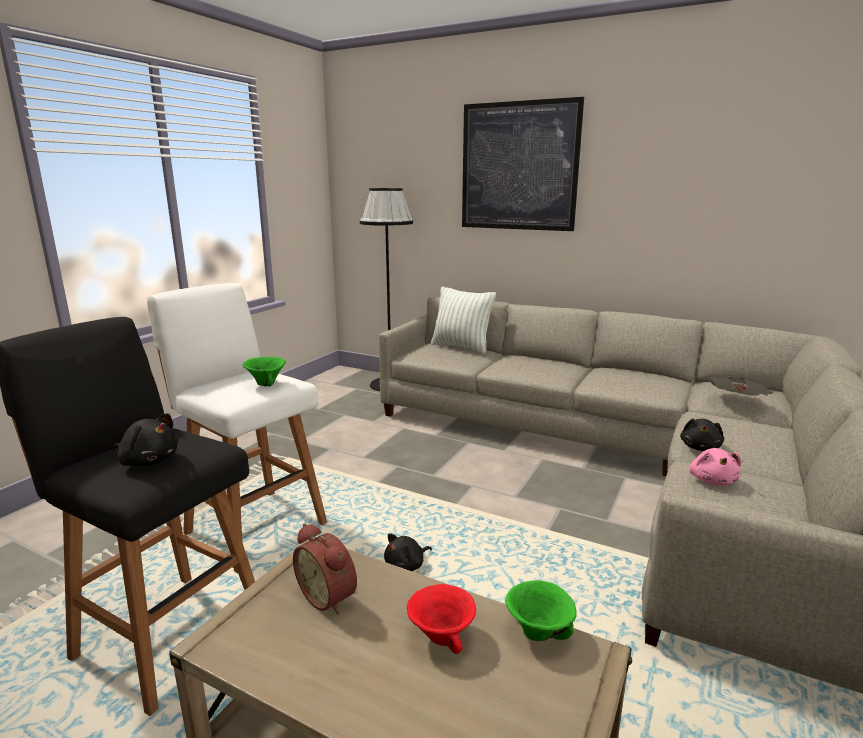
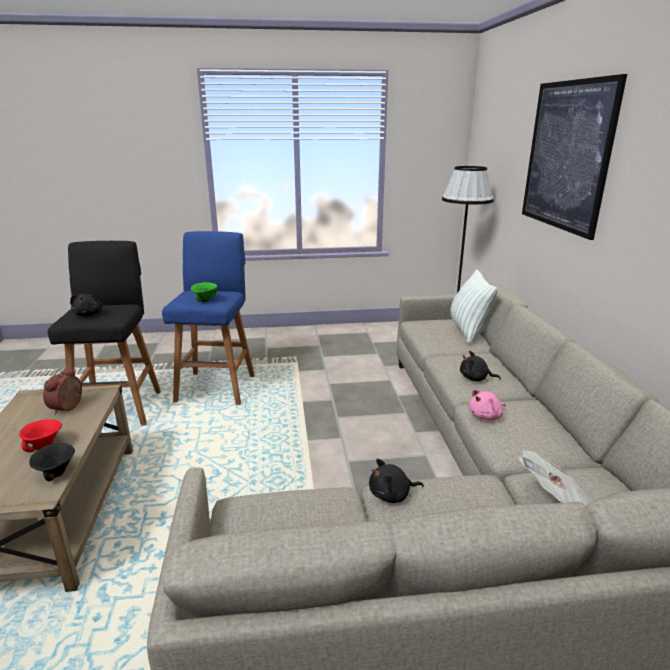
camera: 55 degrees right, 5 degrees up
white stool [147,283,327,573] -> blue stool [162,231,255,405]
black plush toy [384,534,432,571] -> black plush toy moved to [460,351,501,382]
green bowl [505,580,577,641] -> black bowl [29,443,75,481]
pink plush toy [689,448,741,486] -> pink plush toy moved to [469,388,506,420]

